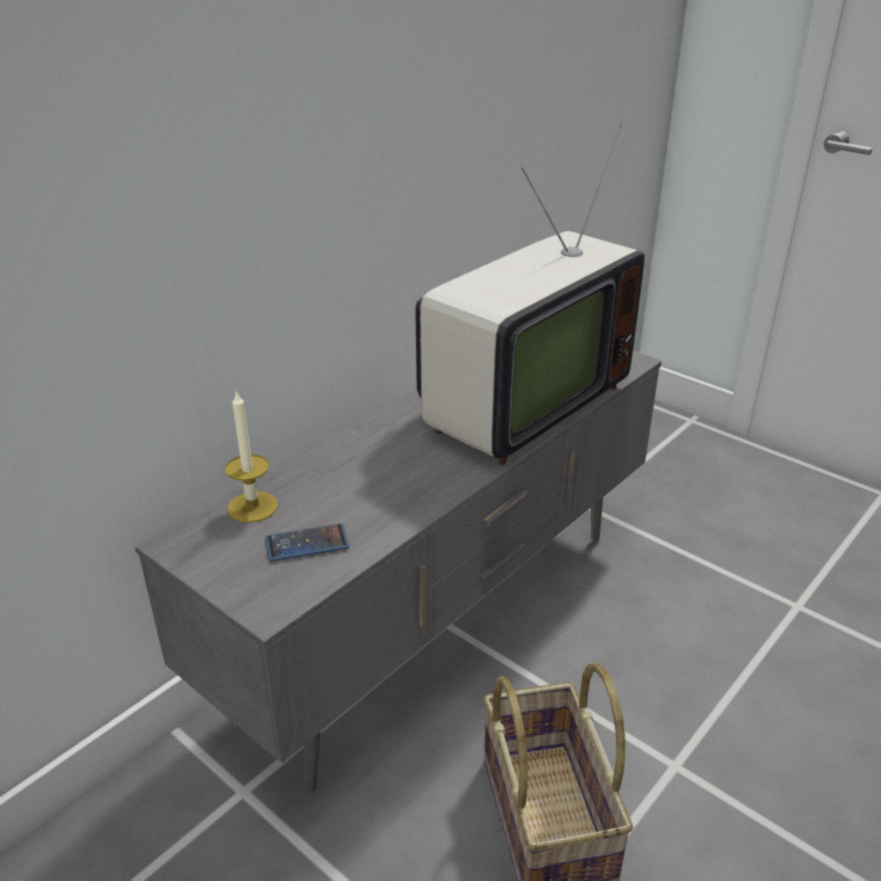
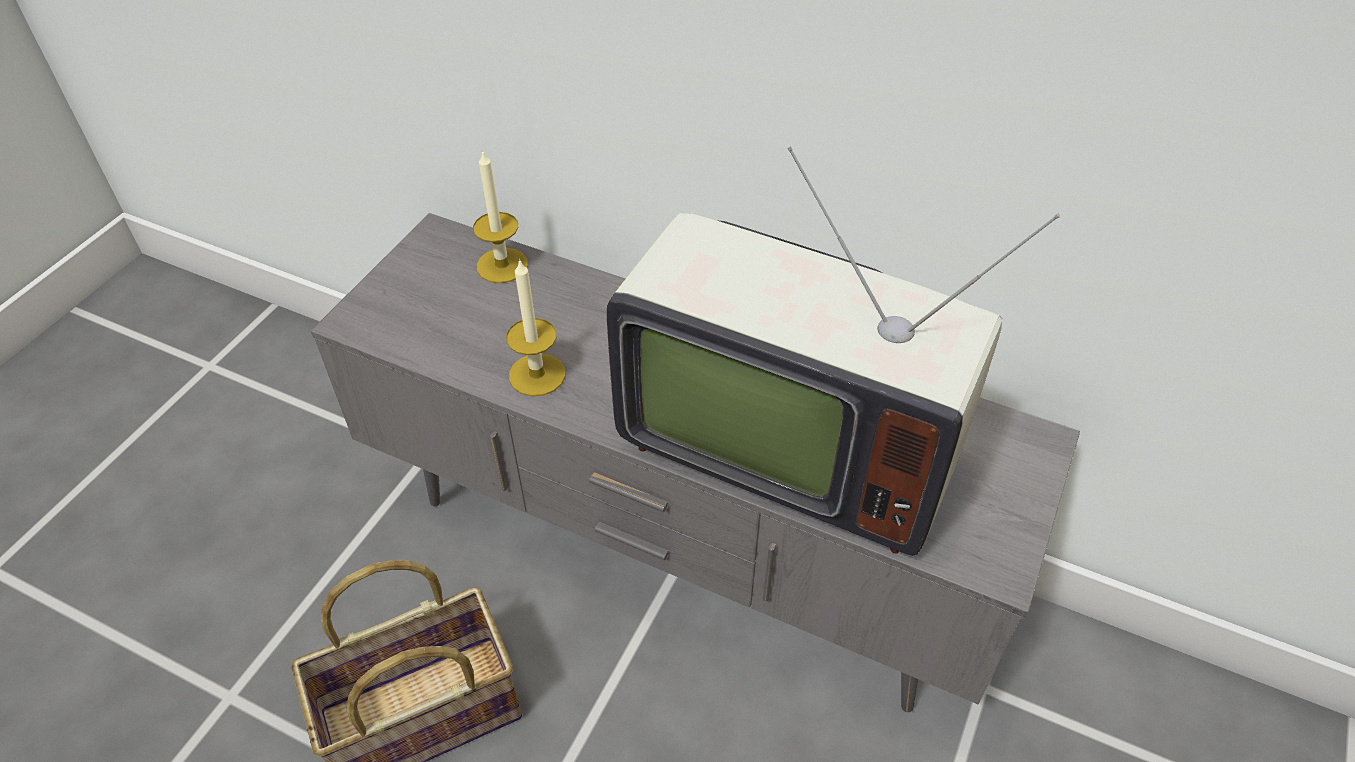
camera: 75 degrees right, 15 degrees up
phone [265,523,349,562] -> none
none -> candle [506,258,566,396]

